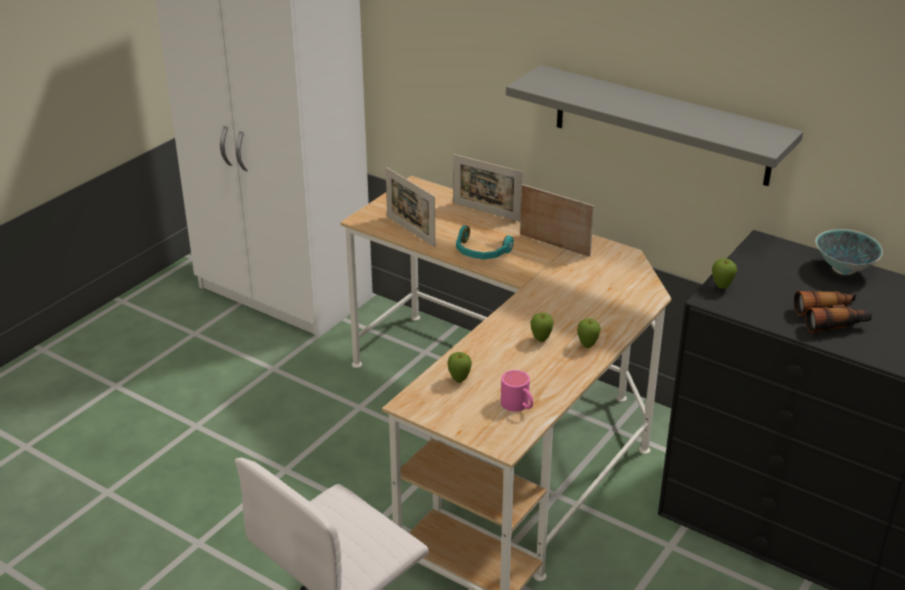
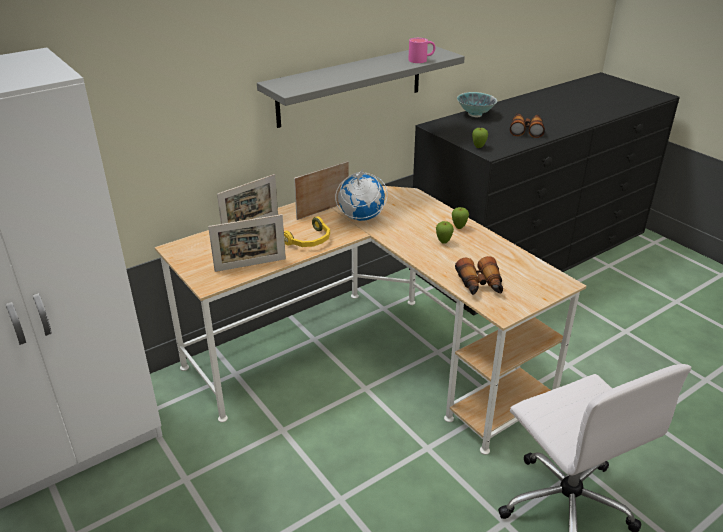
camera: 70 degrees left, 0 degrees up
apple [447,352,472,383] -> binoculars [455,256,503,295]
turquoise headphones [456,225,514,259] -> yellow headphones [284,216,330,247]
pink mug [501,370,533,412] -> pink mug moved to [408,38,435,63]
none -> globe [335,168,388,221]

